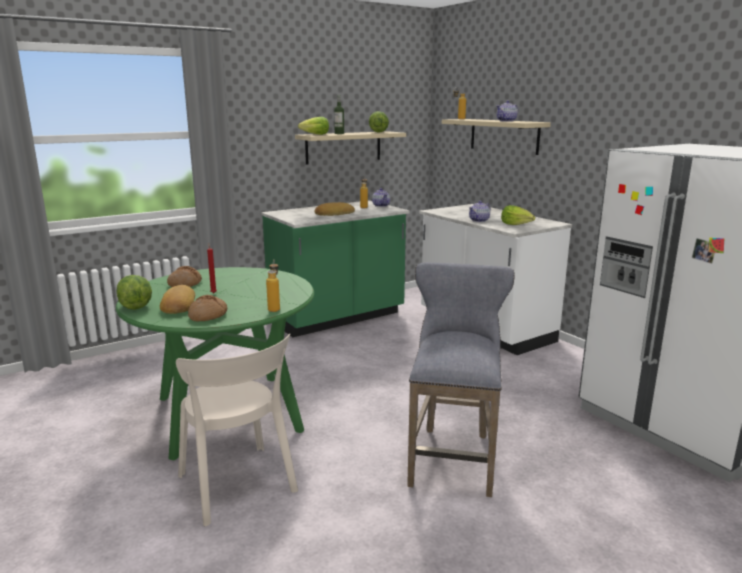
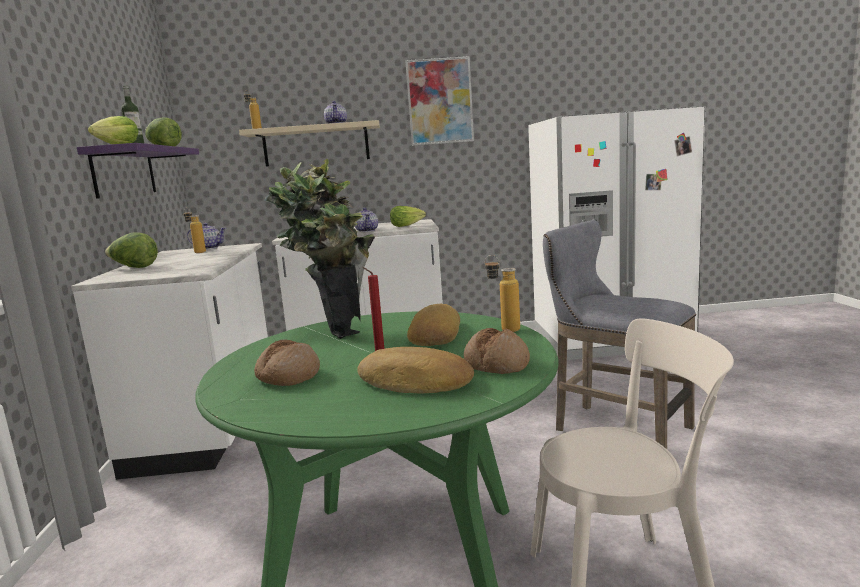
camera: 60 degrees left, 5 degrees down
lettuce [116,275,152,310] -> lettuce moved to [105,232,158,268]
green counter [261,200,410,337] -> white counter [71,243,268,480]
beige shelf [295,131,406,165] -> purple shelf [77,143,199,199]
bread [314,202,355,216] -> bread moved to [407,304,460,346]
none -> potted plant [264,159,375,339]
none -> picture [405,56,474,146]

